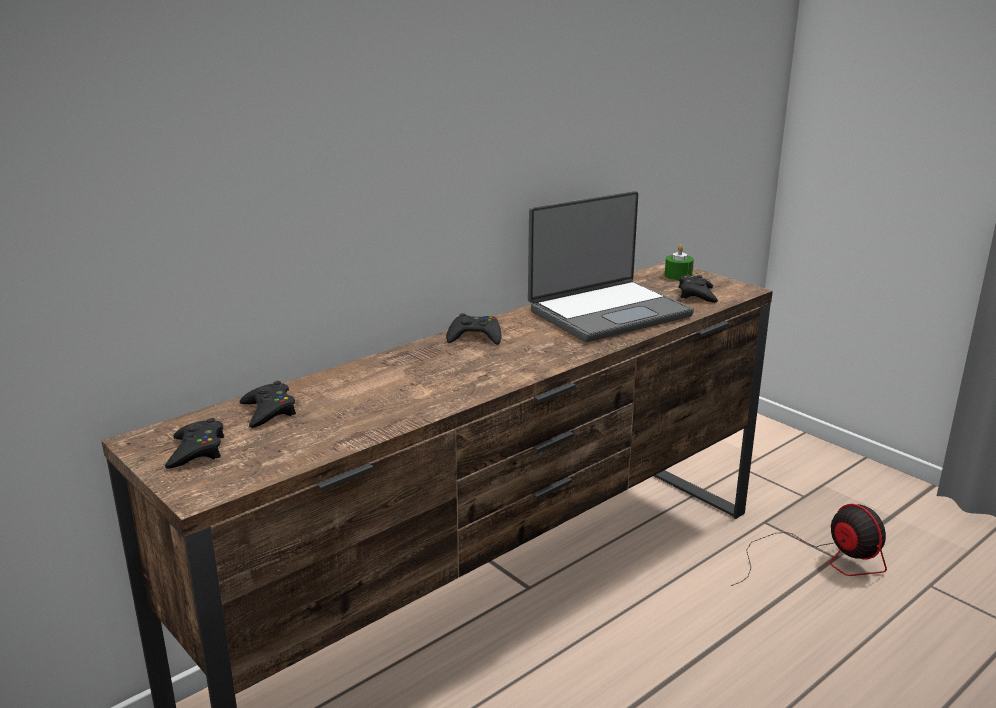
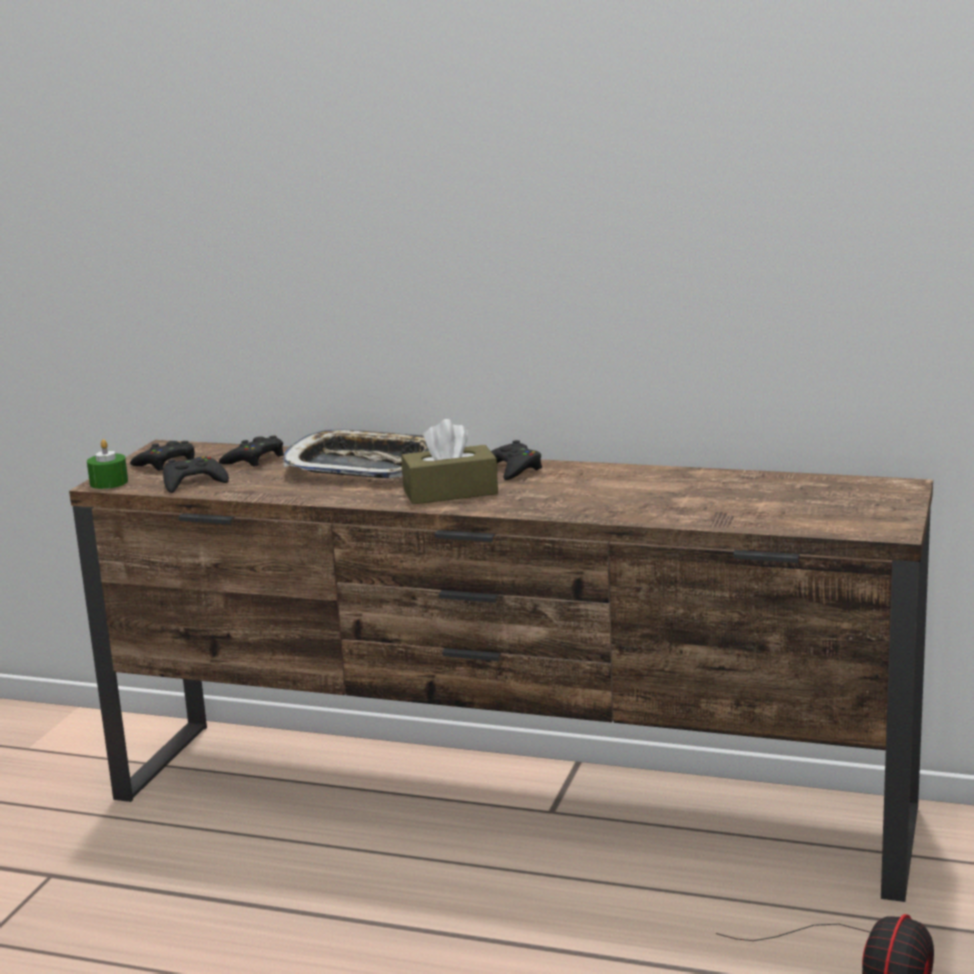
camera: 60 degrees right, 5 degrees down
laptop [528,191,694,342] -> none
green candle [665,244,694,280] -> green candle moved to [87,439,128,489]
black game controller [678,275,718,303] -> black game controller moved to [163,456,229,493]
none -> tray [283,429,429,478]
none -> brown tissue box [401,419,498,504]

